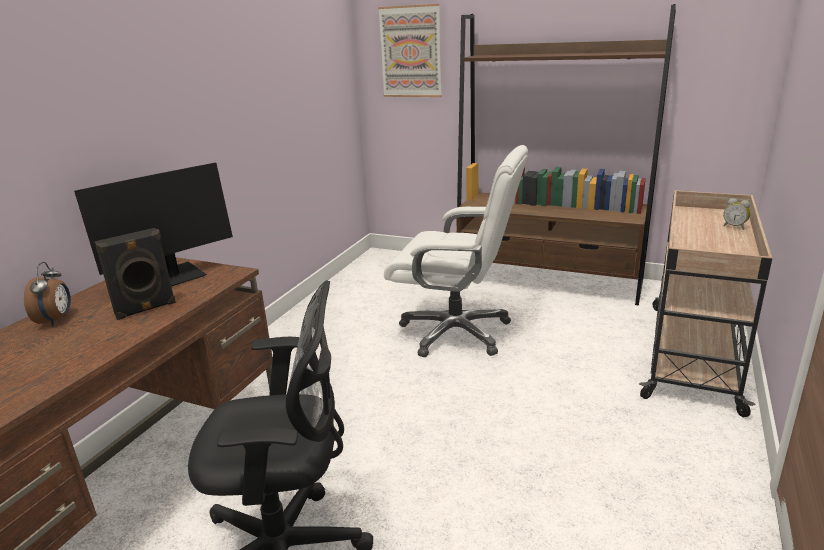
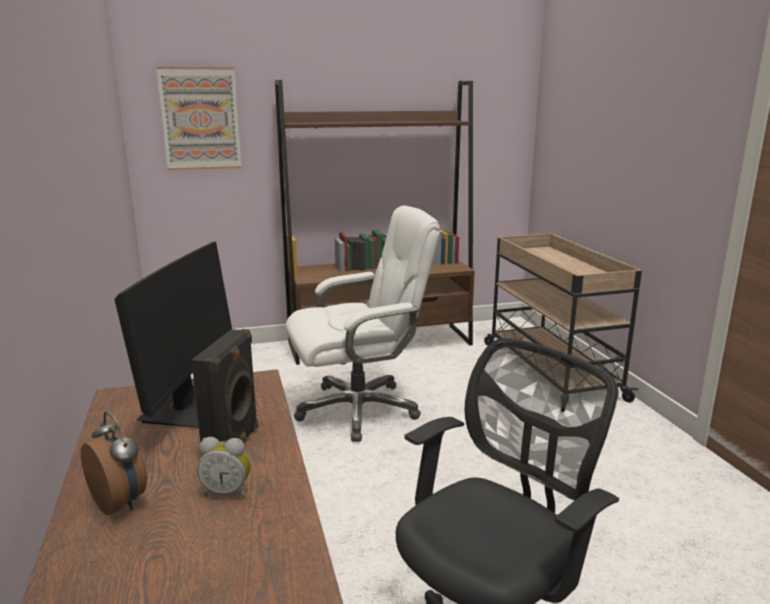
camera: 40 degrees left, 5 degrees down
alarm clock [723,198,751,230] -> alarm clock moved to [197,437,251,498]

